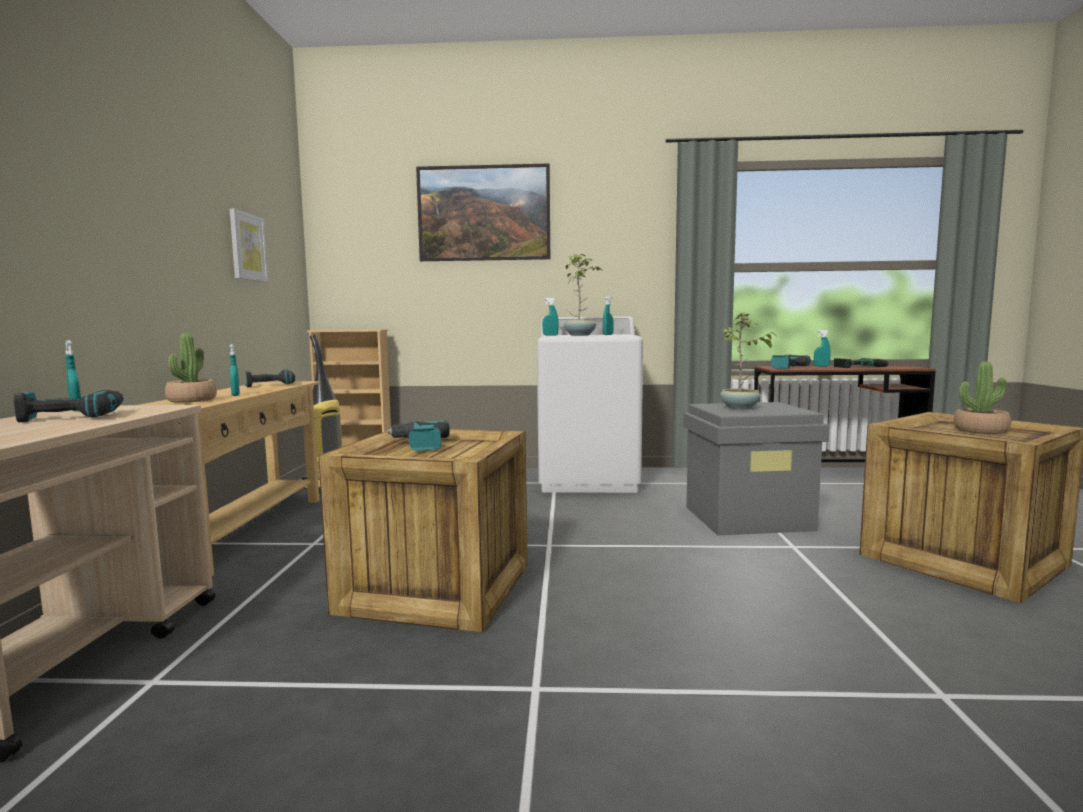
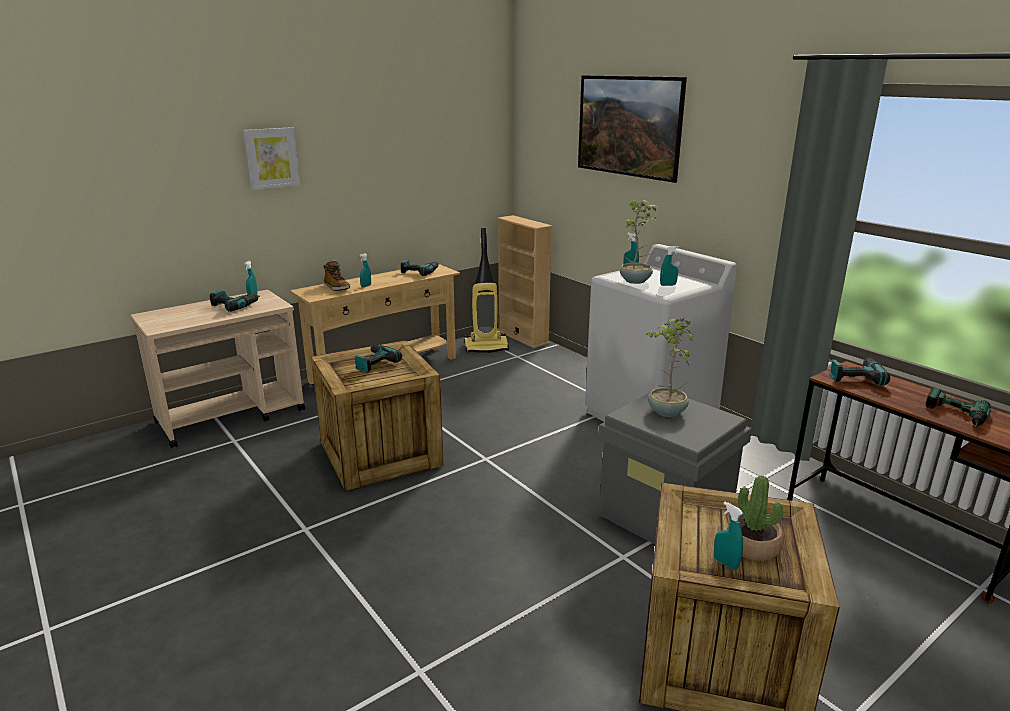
camera: 50 degrees right, 15 degrees up
potted plant [165,333,217,403] -> boot [324,260,350,291]
picture [230,209,268,282] -> picture moved to [243,127,300,190]
turquoise spray bottle [814,330,831,366] -> turquoise spray bottle moved to [714,502,743,570]

